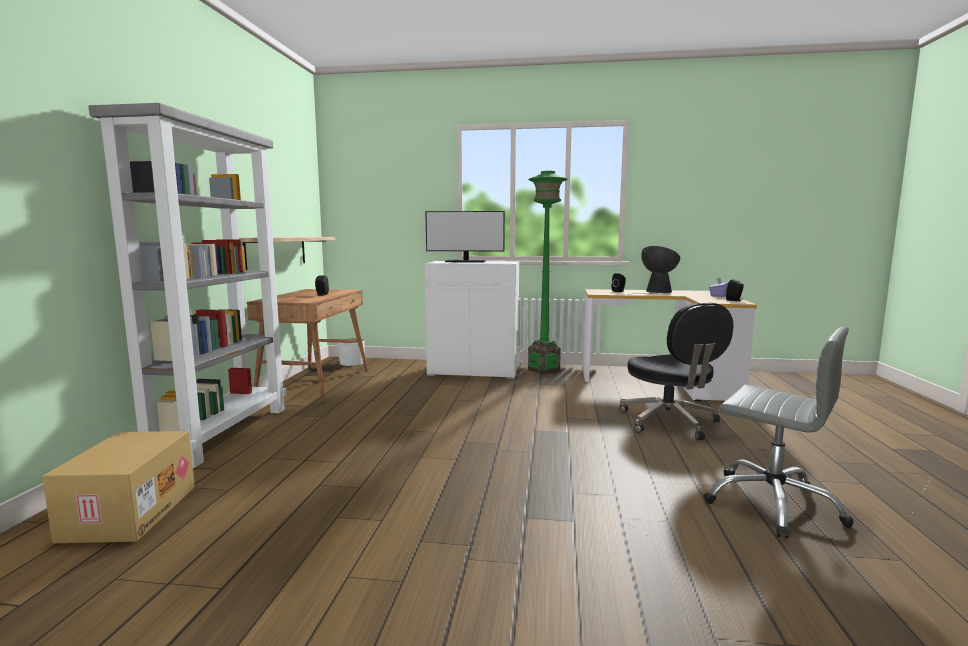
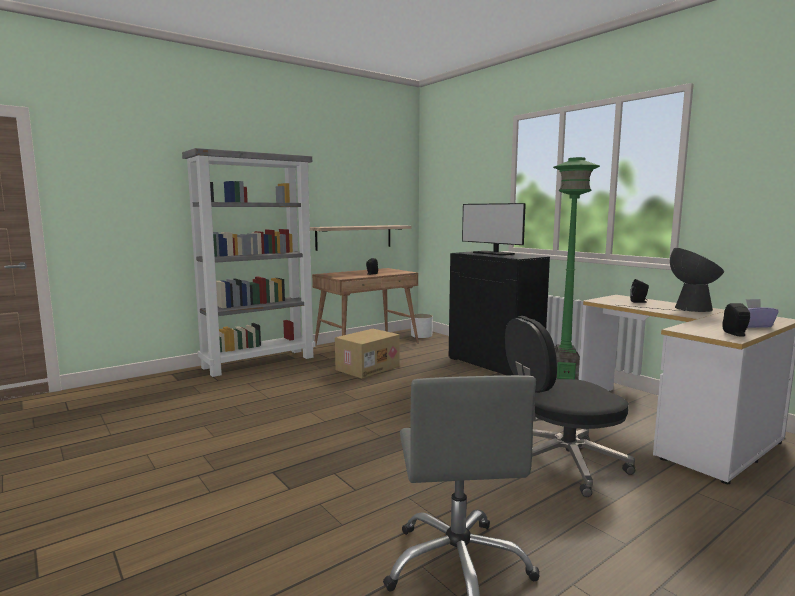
camera: 45 degrees right, 0 degrees up
cardboard box [42,431,195,543] -> cardboard box moved to [335,329,400,378]
white cabinet [425,261,519,379] -> black cabinet [449,251,550,375]
black office chair [619,303,734,440] -> black office chair turned 45 degrees clockwise [505,316,635,497]

